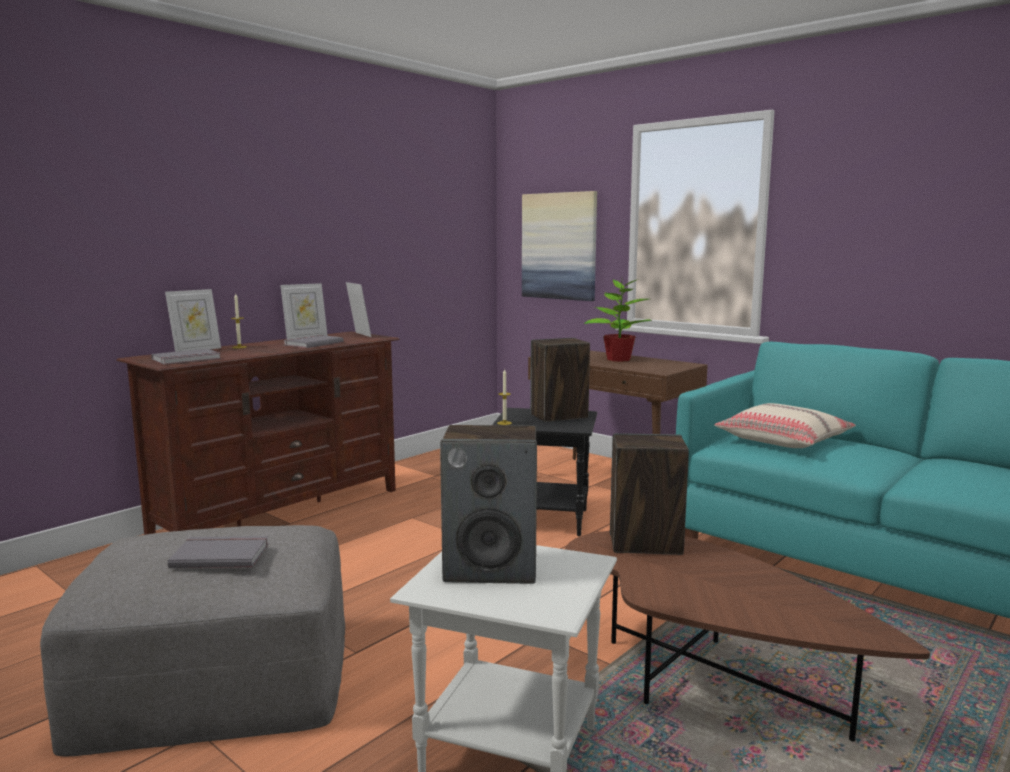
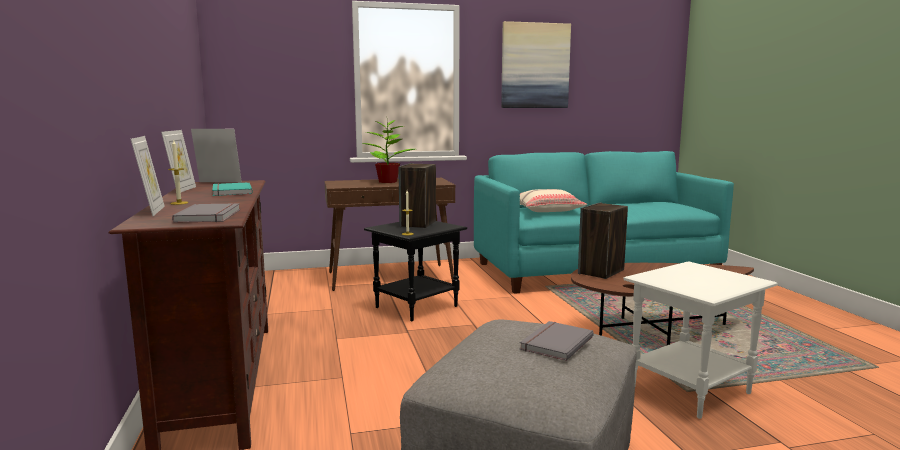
camera: 55 degrees left, 0 degrees up
grey book [283,335,343,348] -> turquoise book [212,183,253,196]
speaker [440,425,537,584] -> none
picture [522,191,597,301] -> picture moved to [501,21,571,108]

